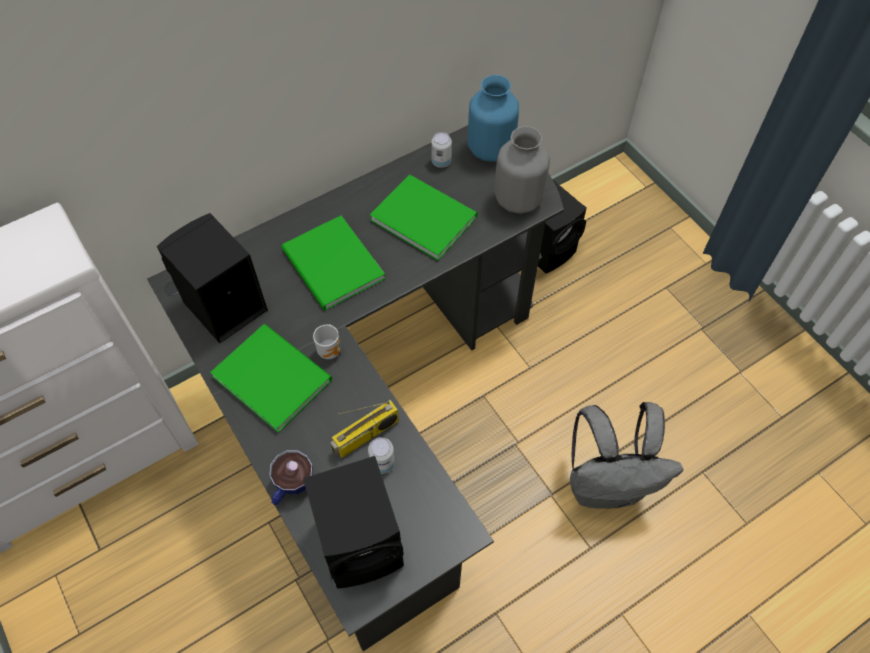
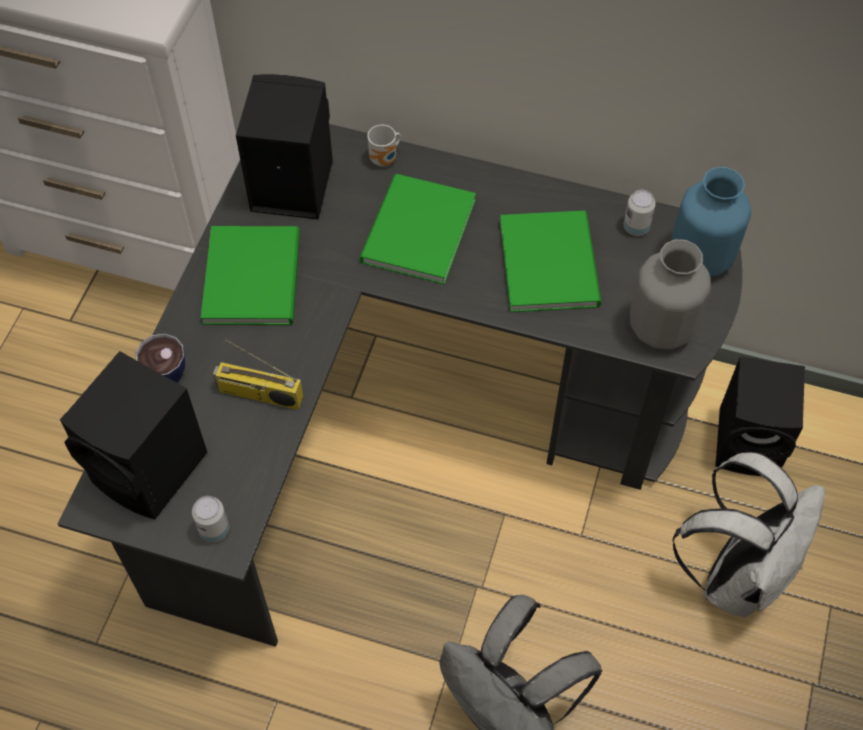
camera: 50 degrees right, 0 degrees up
mug [313,324,341,359] -> mug moved to [367,125,401,166]
can [368,437,395,474] -> can moved to [192,496,229,542]
none -> white backpack [672,452,825,618]

